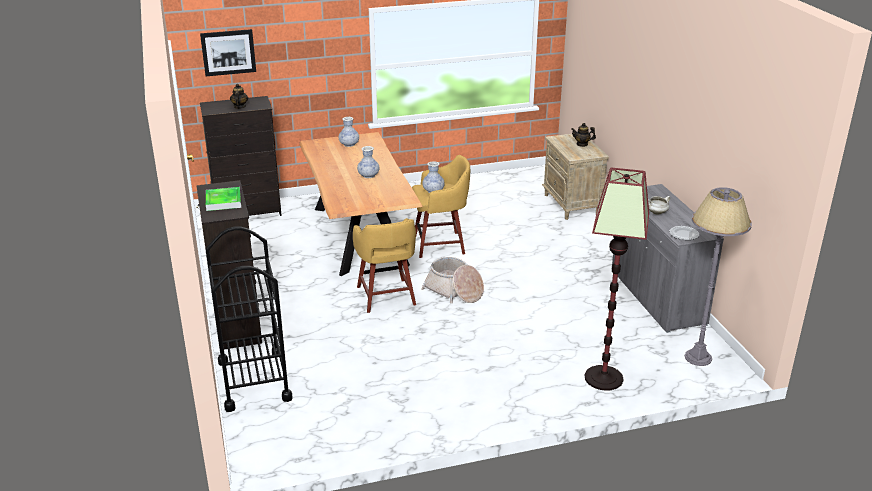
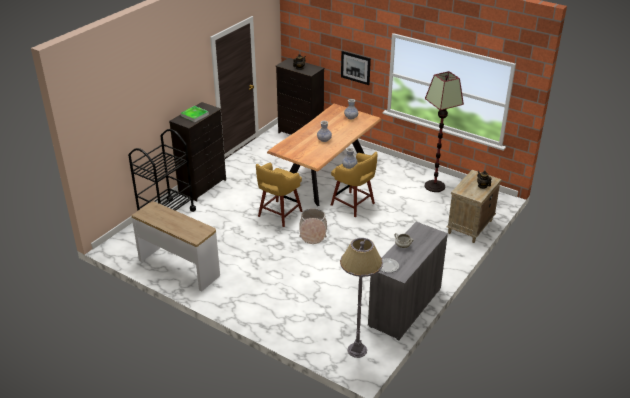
camera: 50 degrees right, 5 degrees up
picture [200,29,256,76] -> picture moved to [341,51,371,85]
floor lamp [585,168,649,391] -> floor lamp moved to [425,71,464,192]
none -> console table [131,201,220,291]

